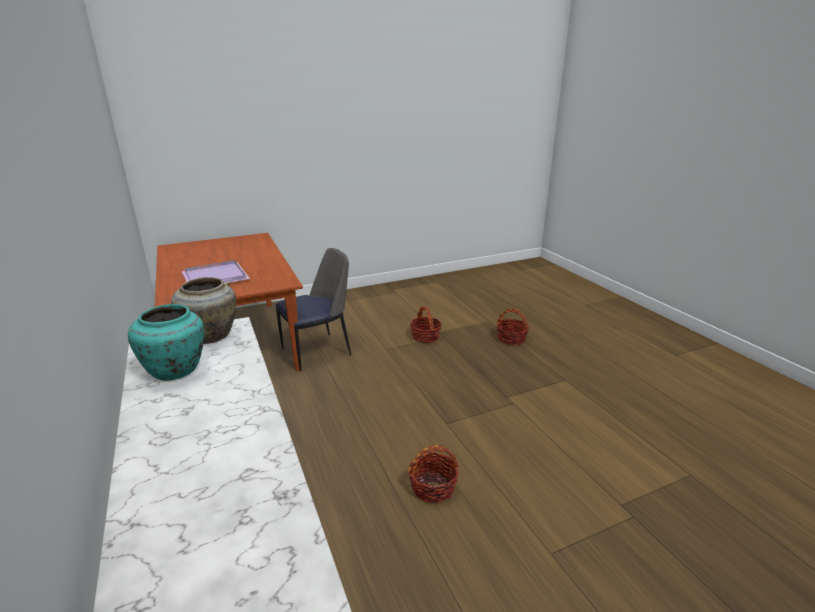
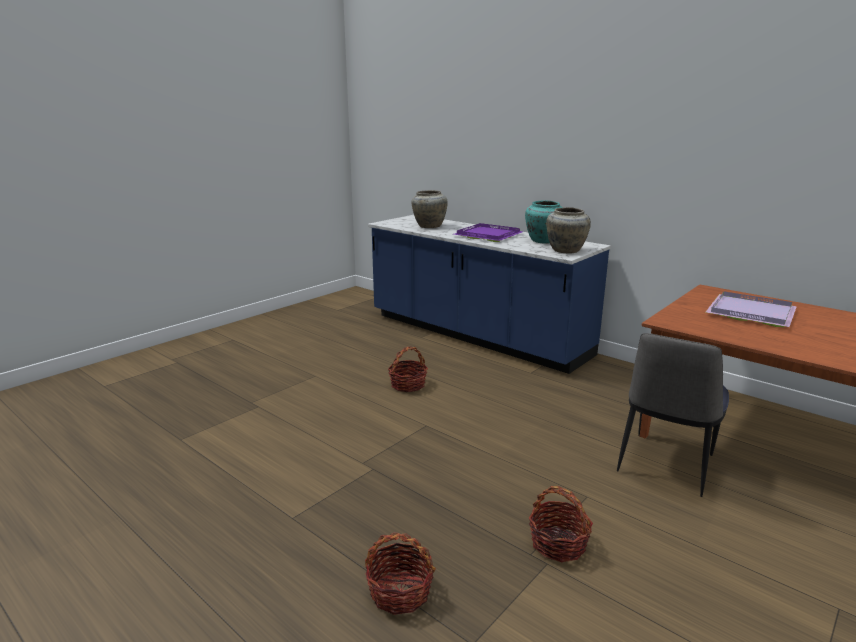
camera: 155 degrees right, 5 degrees down
none -> beige vase [412,190,448,228]
none -> purple tray [454,223,524,242]

